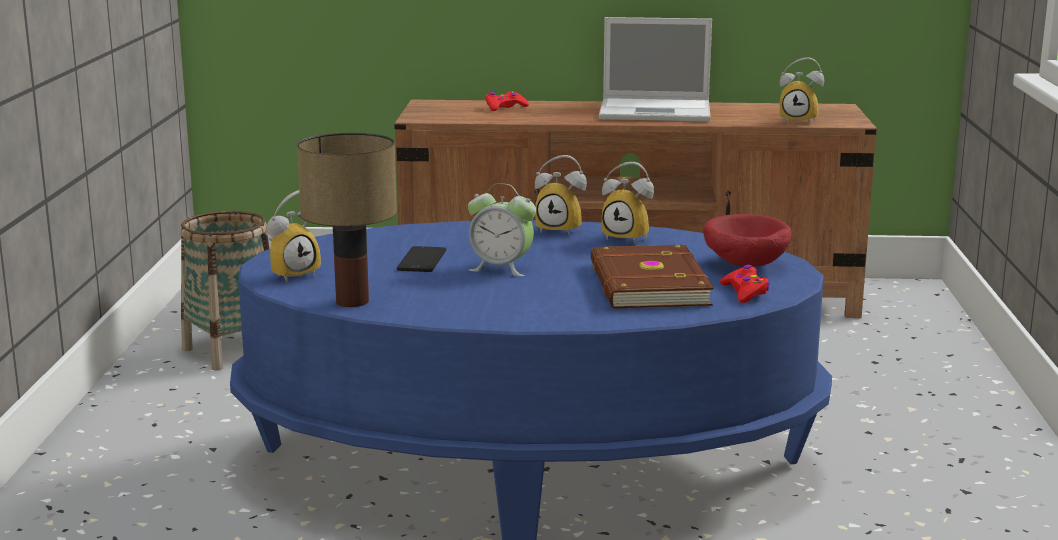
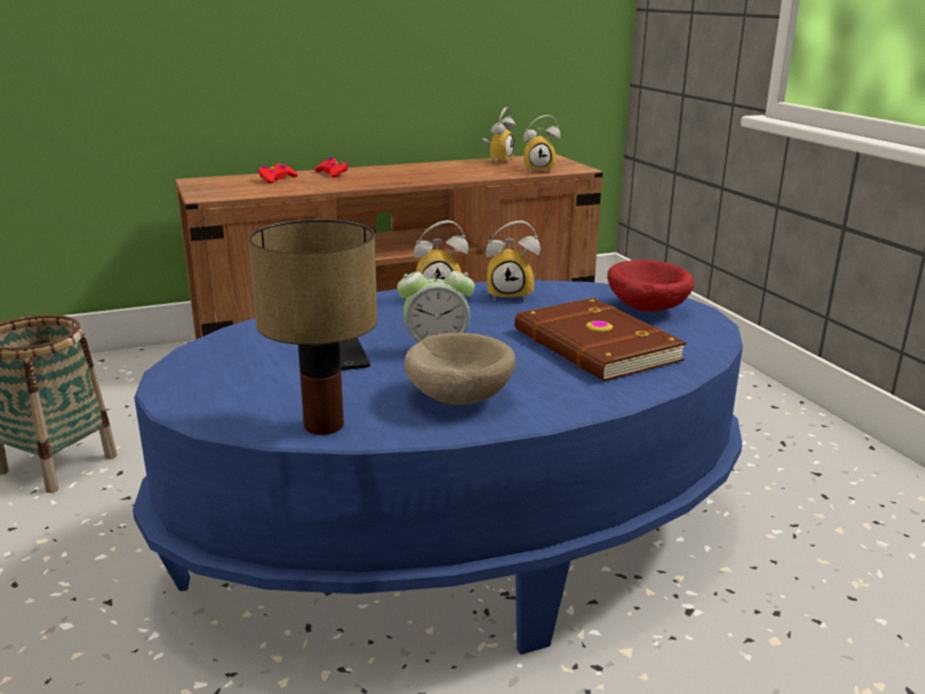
camera: 25 degrees left, 5 degrees up
alarm clock [267,190,321,283] -> alarm clock moved to [482,107,516,164]
laptop [599,17,712,122] -> none
red game controller [720,265,770,303] -> red game controller moved to [315,157,348,178]
none -> beige bowl [404,333,516,405]

